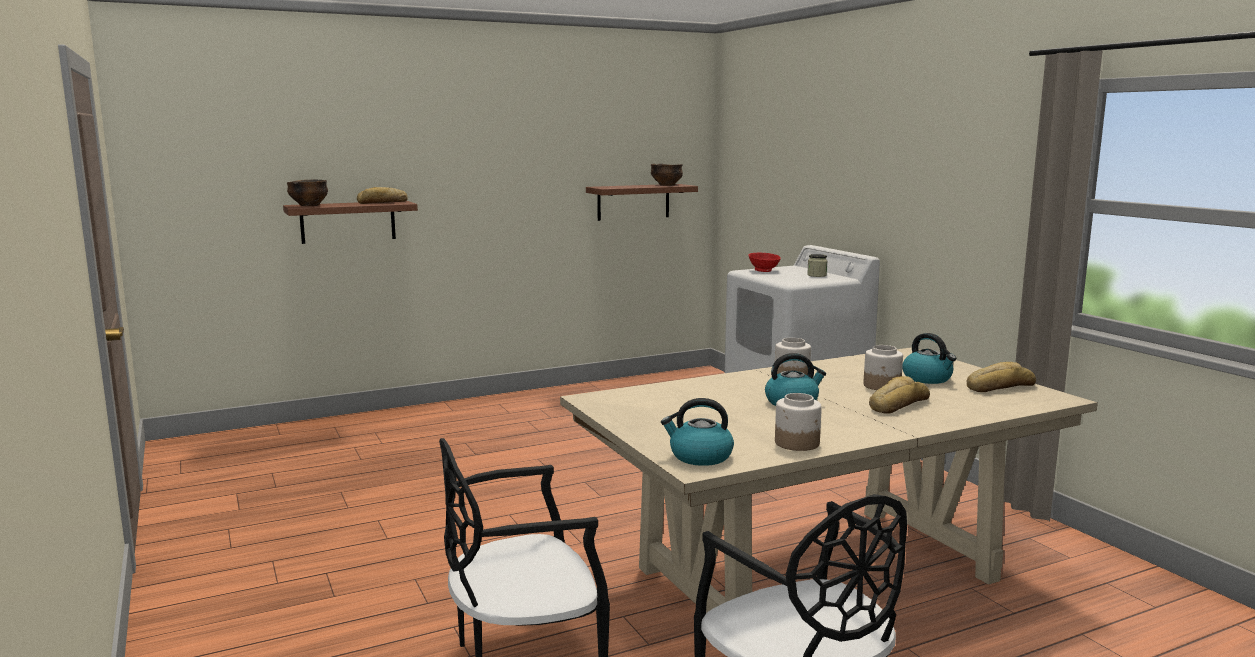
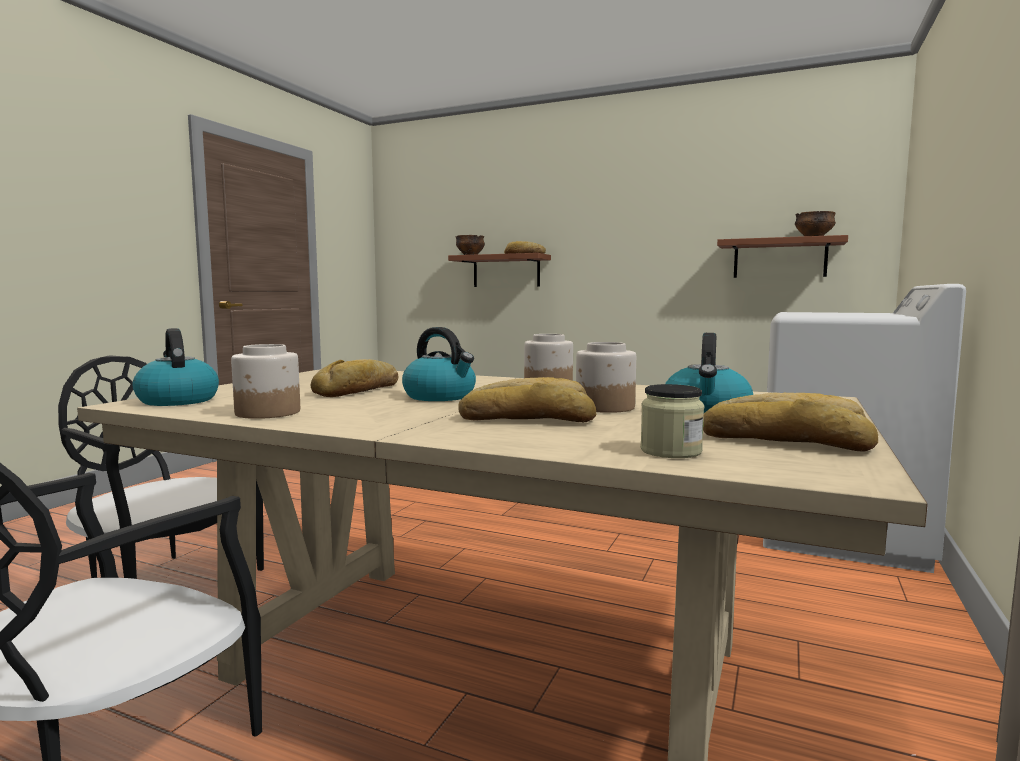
camera: 50 degrees right, 5 degrees down
red bowl [748,253,781,272] -> none
jar [807,254,828,277] -> jar moved to [640,384,704,458]
none -> bread [311,359,399,397]

